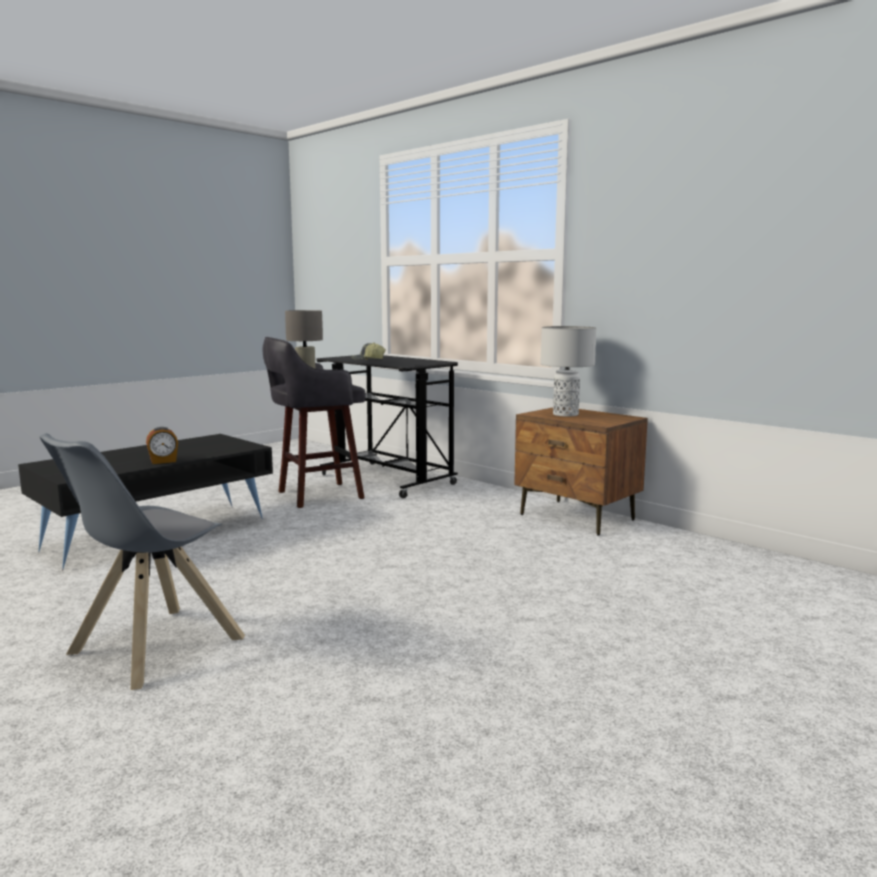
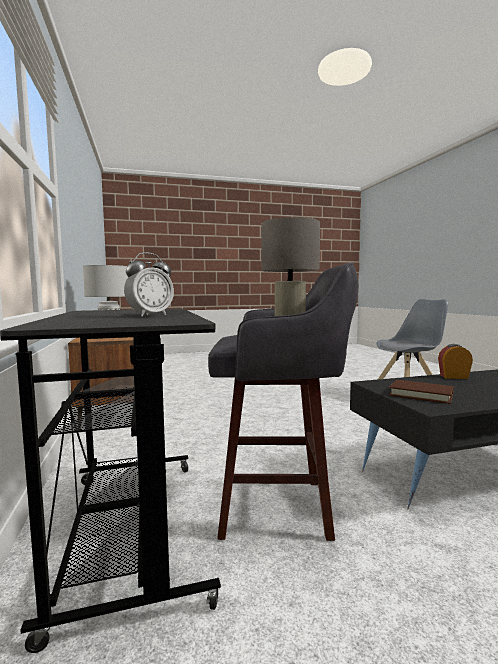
camera: 150 degrees left, 5 degrees down
cap [352,343,386,360] -> alarm clock [124,252,174,317]
none -> brown book [389,380,454,404]

